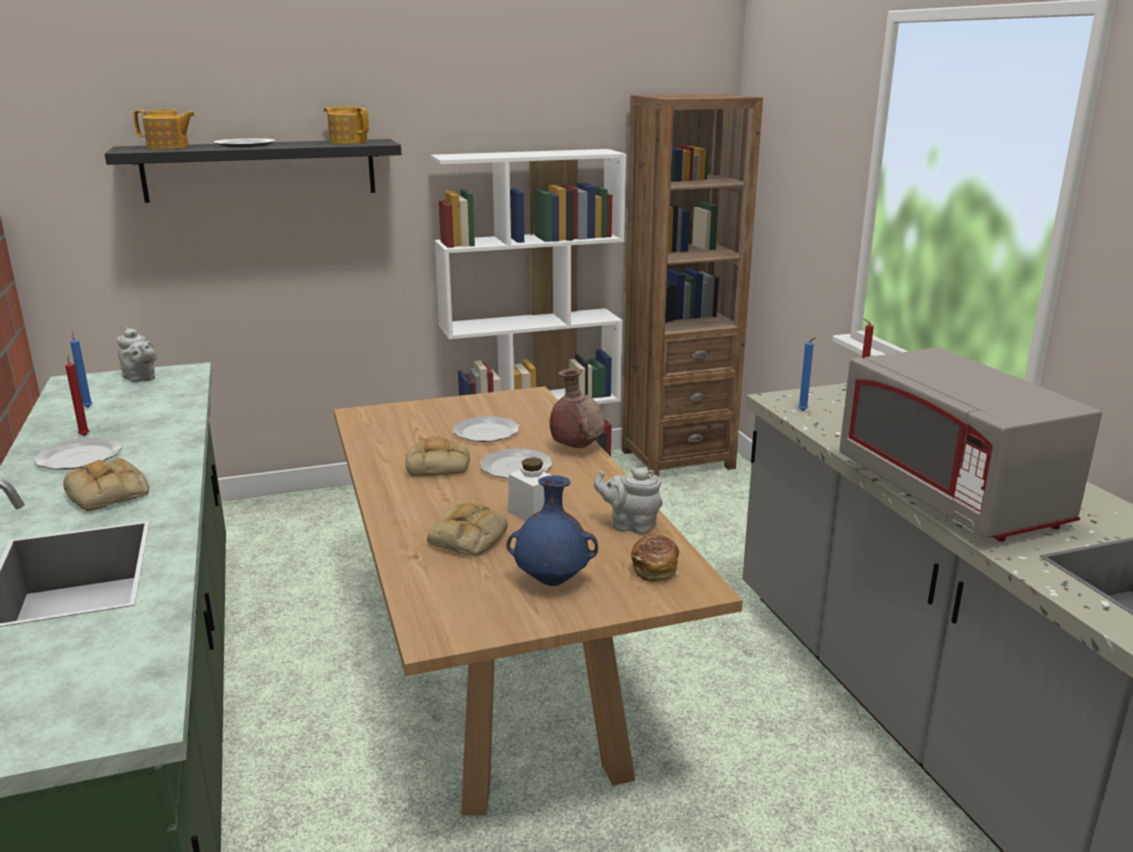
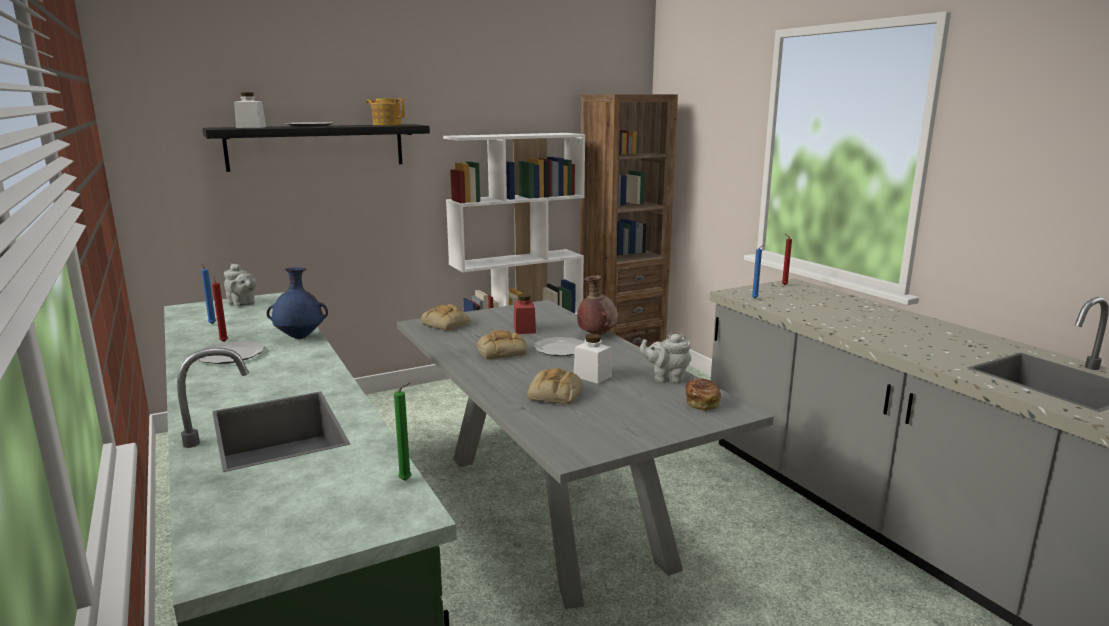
camera: 10 degrees left, 5 degrees down
bread [63,458,149,512] -> bread moved to [421,304,471,330]
teapot [134,109,196,149] -> white jar [234,93,266,128]
brown dining table [334,386,743,815] -> grey dining table [397,300,774,609]
plate [453,416,520,442] -> red jar [514,294,536,334]
blue vase [506,475,598,586] -> blue vase moved to [266,267,328,339]
grey microwave [839,347,1102,542] -> none
none -> green candle [394,383,412,481]

